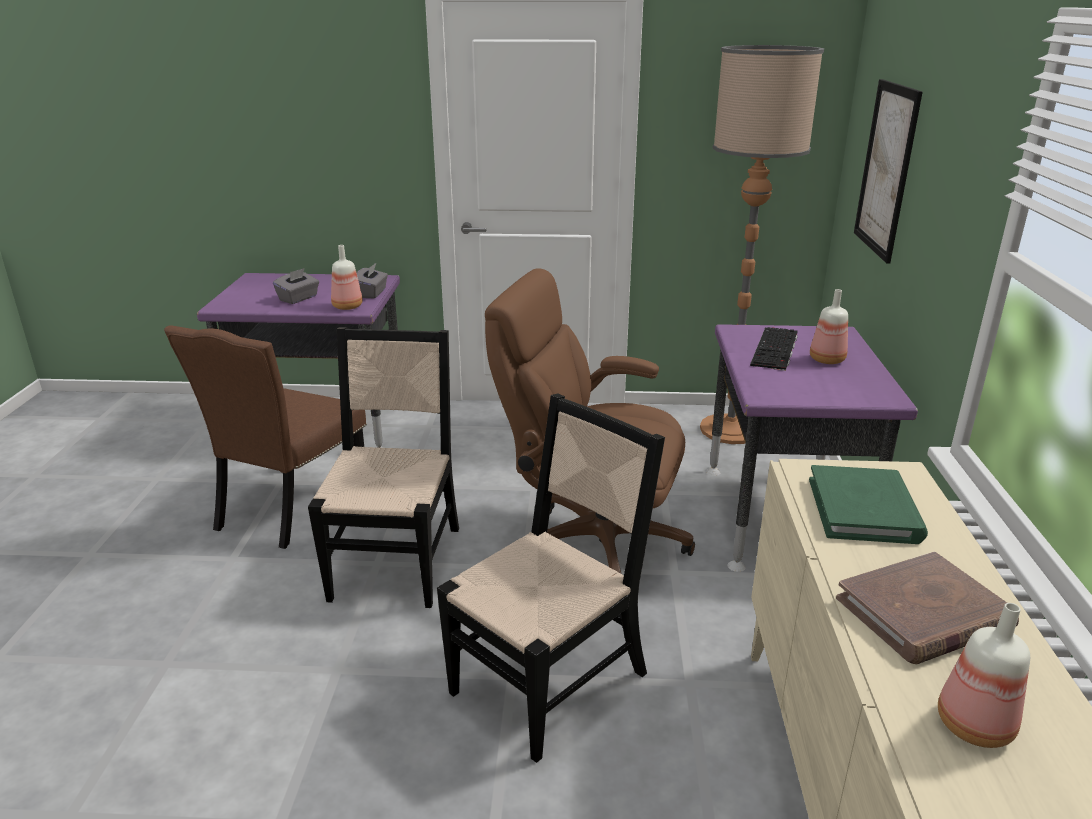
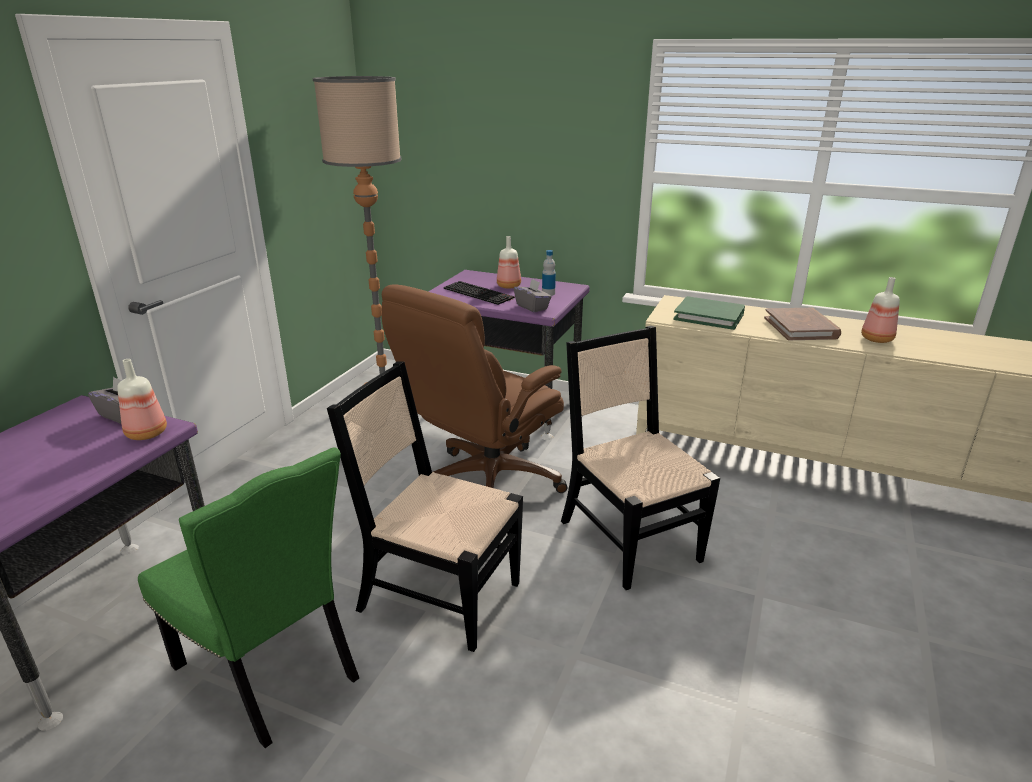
camera: 70 degrees left, 0 degrees up
brown chair [164,325,367,549] -> green chair [138,448,359,748]
grey tissue box [273,268,319,304] -> grey tissue box moved to [514,279,551,312]
picture [854,79,923,264] -> none
none -> bottle [542,250,556,296]

